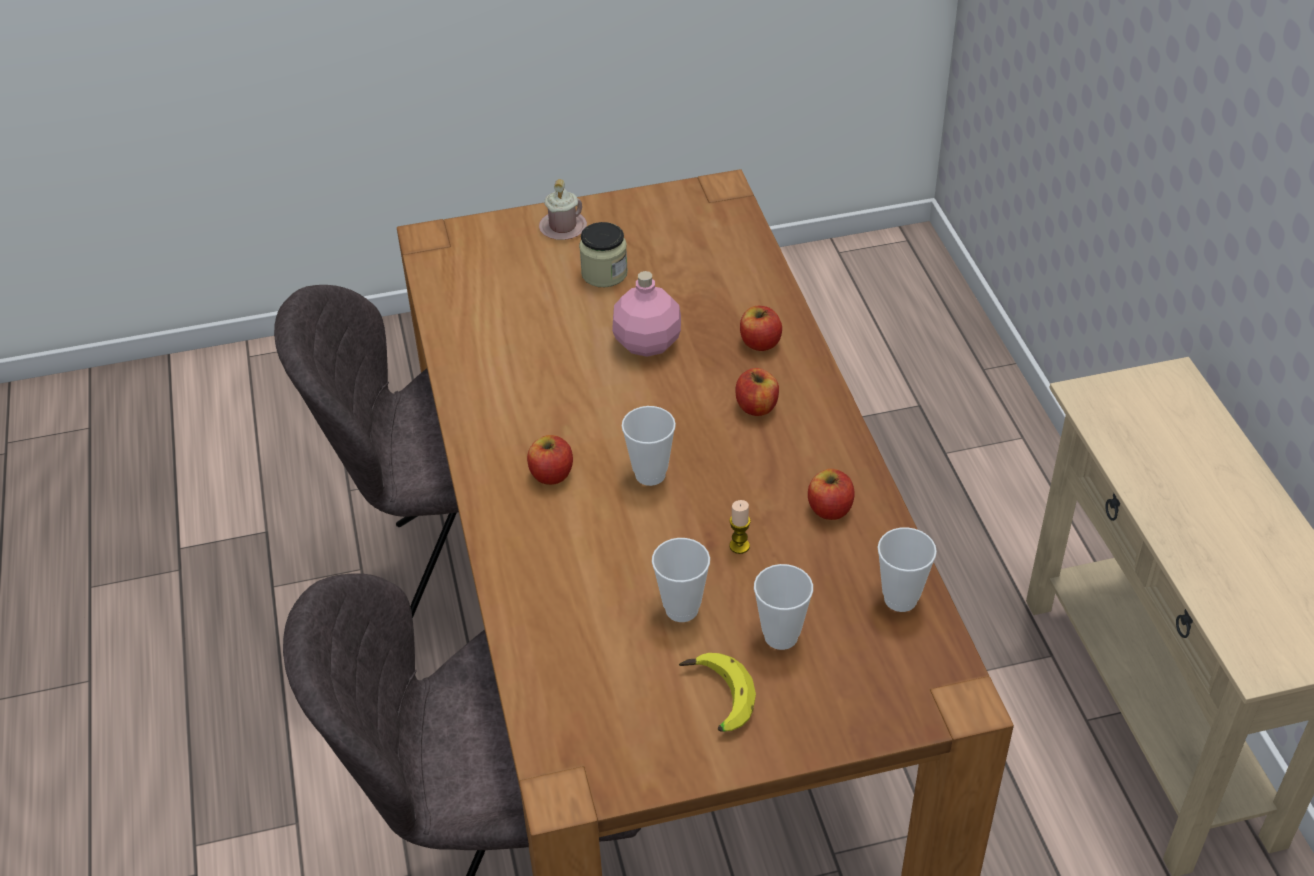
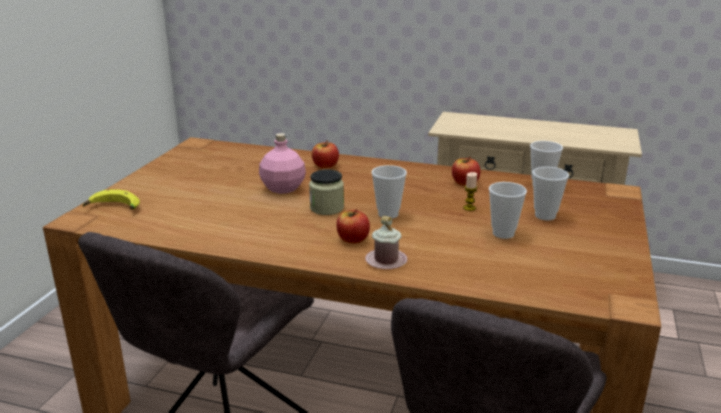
camera: 60 degrees left, 20 degrees down
pink mug [539,179,587,240] -> pink mug moved to [365,216,408,269]
jar [579,222,628,287] -> jar moved to [309,170,344,215]
banana [679,653,756,732] -> banana moved to [83,189,140,209]
apple [735,368,779,416] -> none

